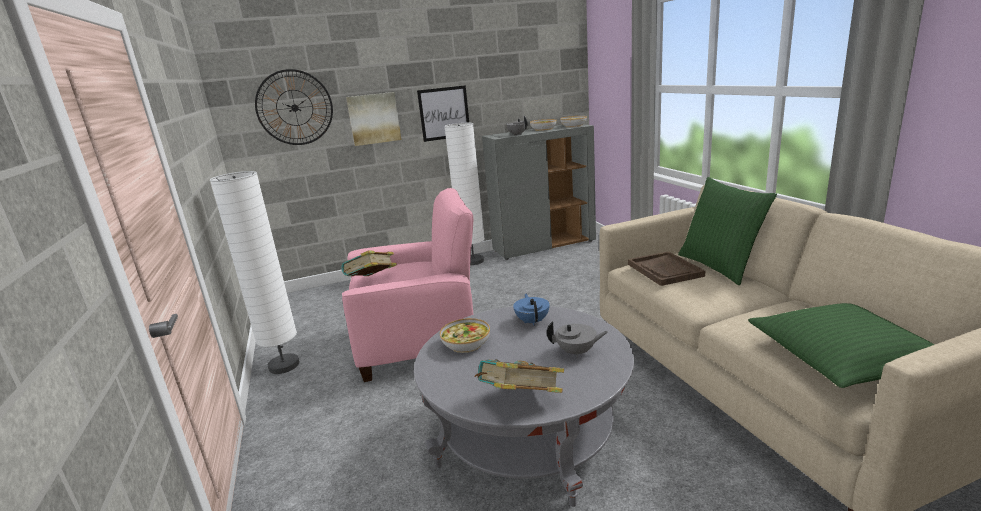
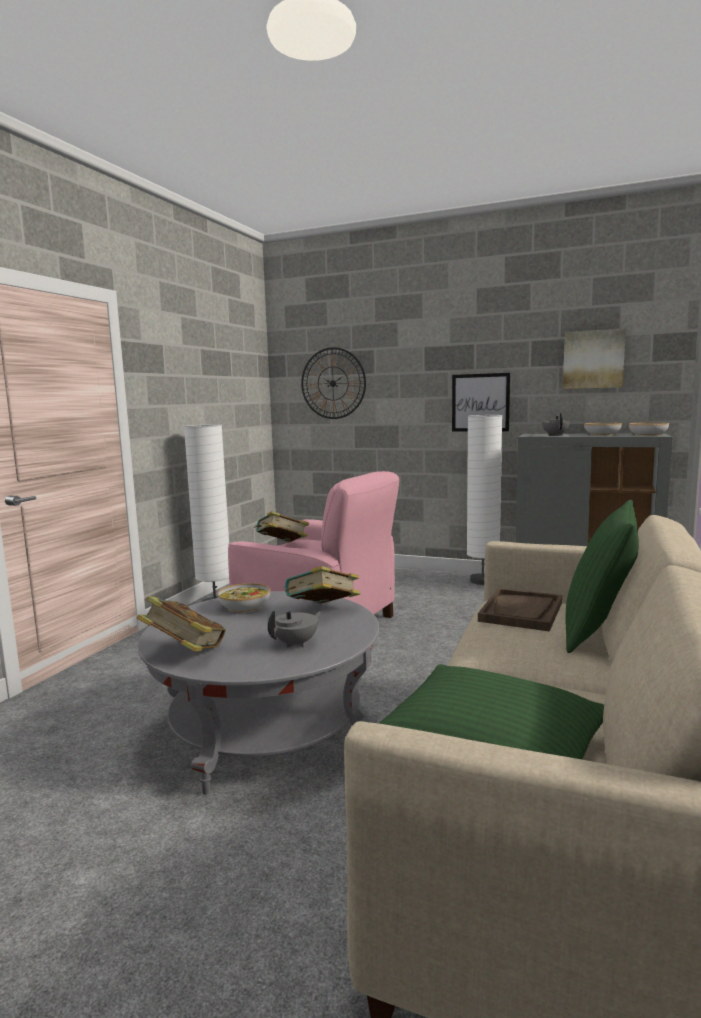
camera: 40 degrees right, 10 degrees down
picture [346,92,401,146] -> picture moved to [563,328,626,389]
blue teapot [513,293,549,326] -> book [285,566,361,604]
grey teapot [547,321,608,358] -> grey teapot turned 90 degrees counterclockwise [268,611,322,648]

